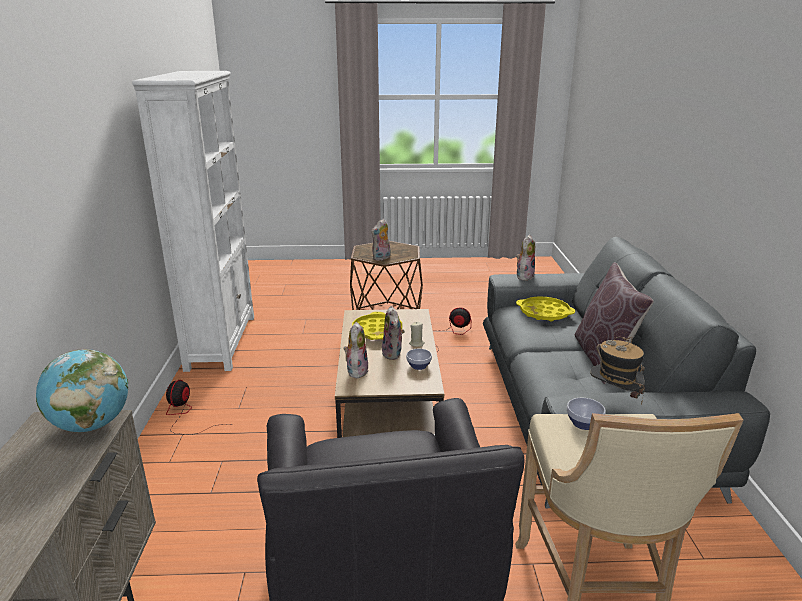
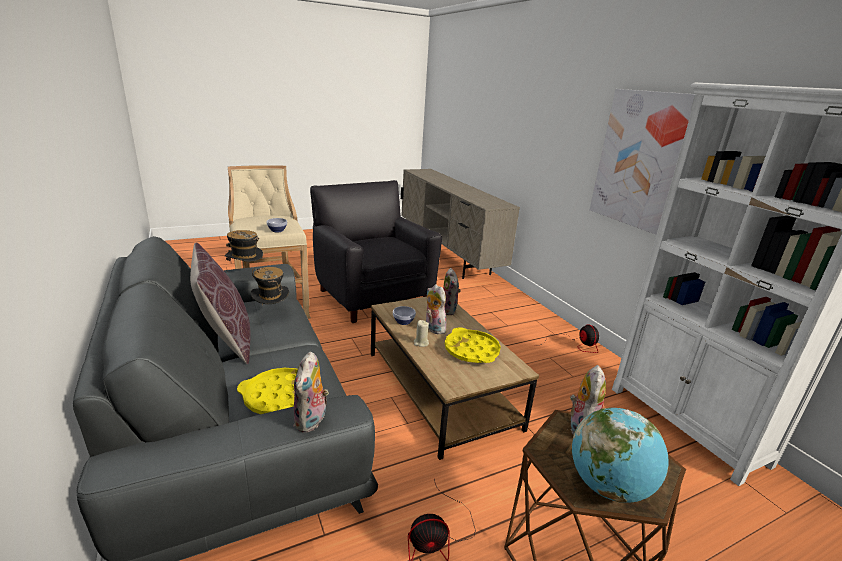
camera: 155 degrees right, 0 degrees up
globe [36,349,128,432] -> globe moved to [572,408,669,503]
none -> hat [251,267,289,304]
none -> picture [590,89,695,235]

